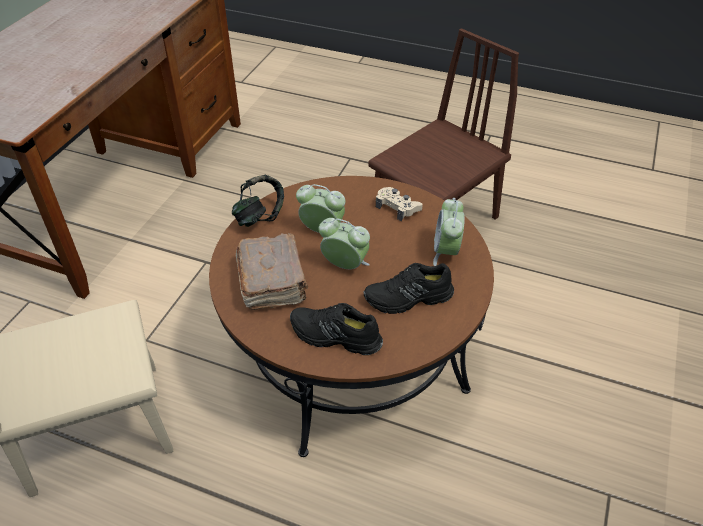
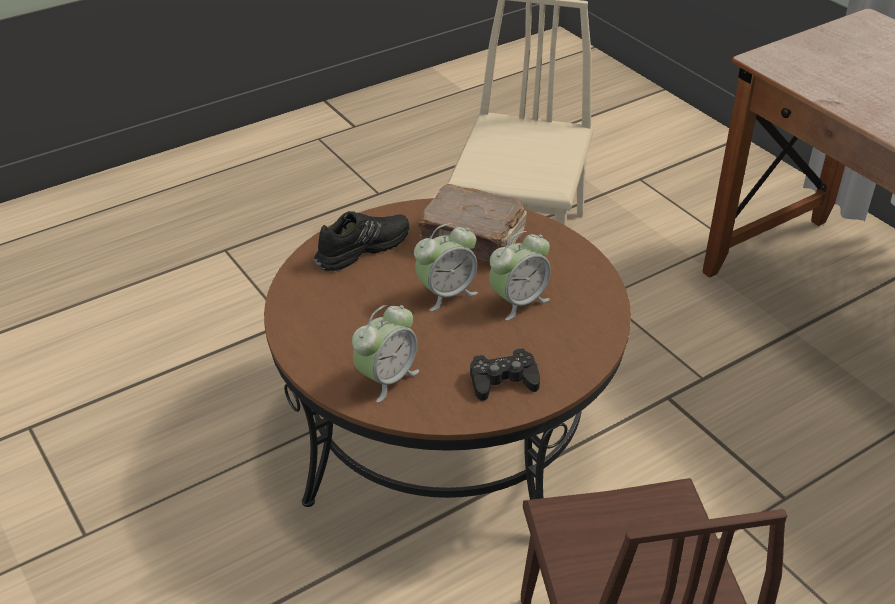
camera: 125 degrees right, 5 degrees down
headphones [232,175,284,227] -> none
black shoe [364,263,454,314] -> none
beige game controller [376,187,423,221] -> black game controller [470,348,540,401]
alarm clock [433,198,465,266] -> alarm clock turned 90 degrees clockwise [352,305,419,402]

